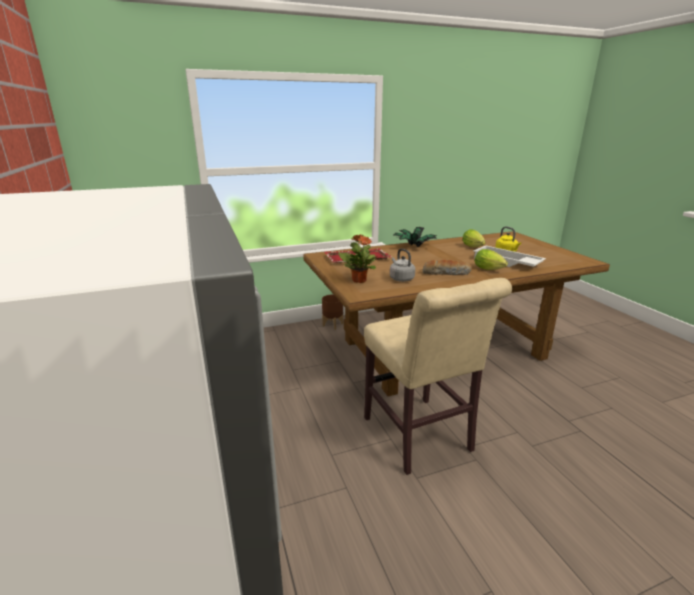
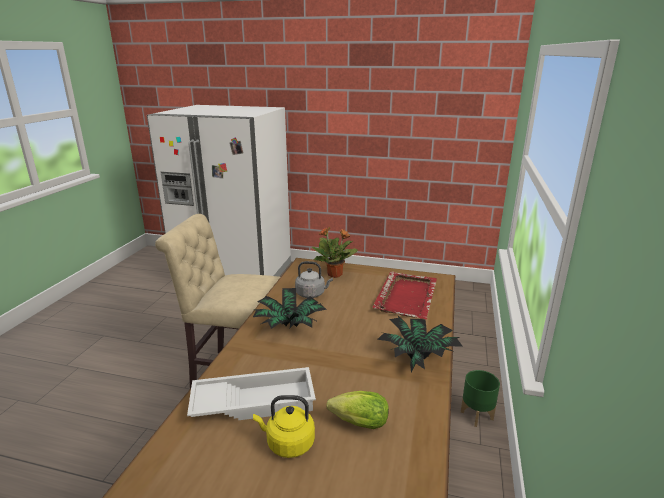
camera: 125 degrees right, 0 degrees up
brown planter [322,294,343,330] -> green planter [461,370,500,427]
bread [422,260,472,275] -> potted plant [253,288,327,329]
lettuce [475,249,508,270] -> none

